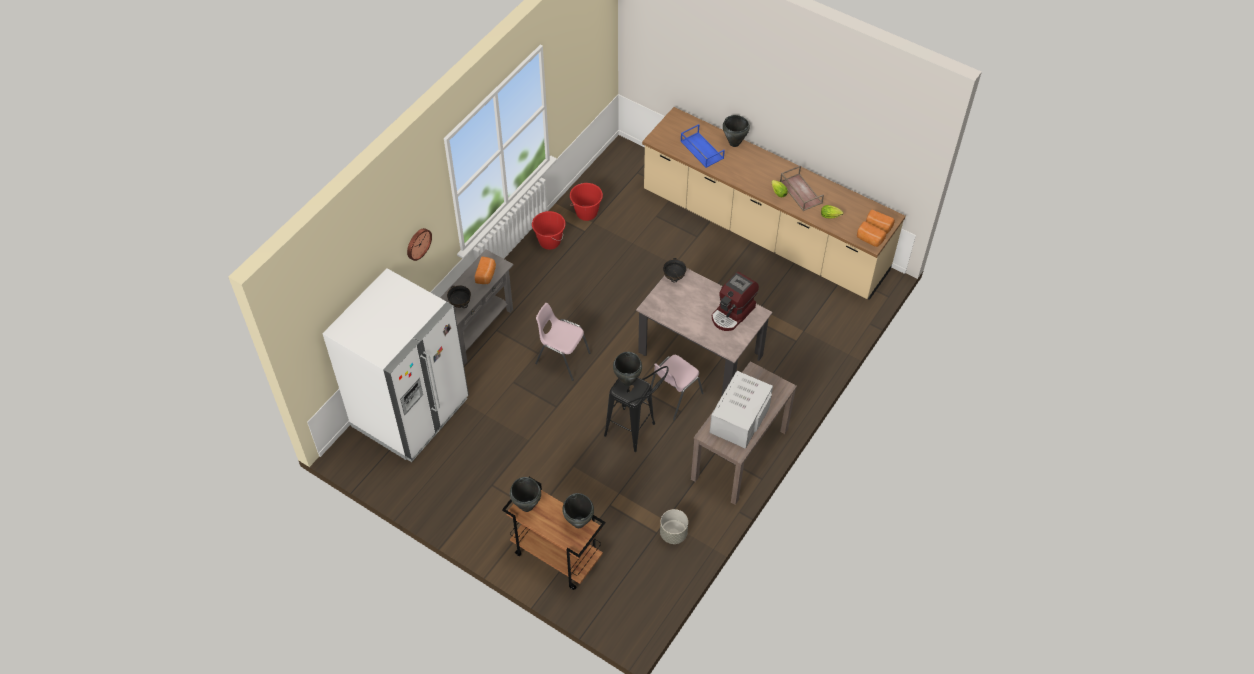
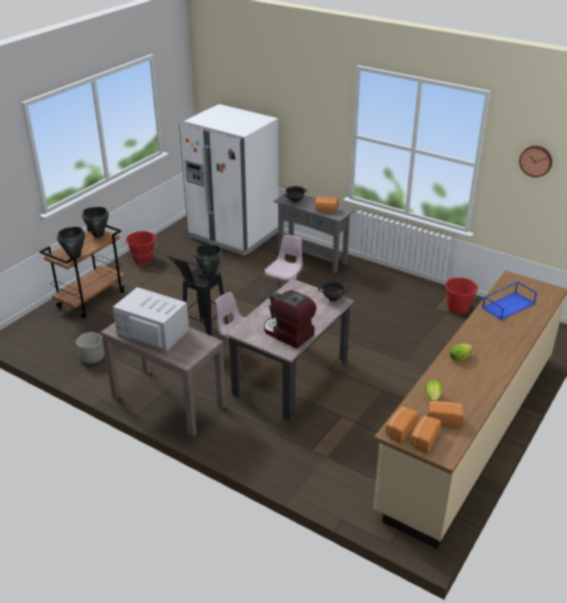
camera: 90 degrees right, 20 degrees down
wall clock [407,228,432,261] -> wall clock moved to [519,146,552,177]
red bucket [532,211,566,250] -> red bucket moved to [125,231,157,264]
black cooking pot [723,115,750,147] -> none
brown tray [780,165,824,211] -> none
none -> bread [427,401,464,428]

